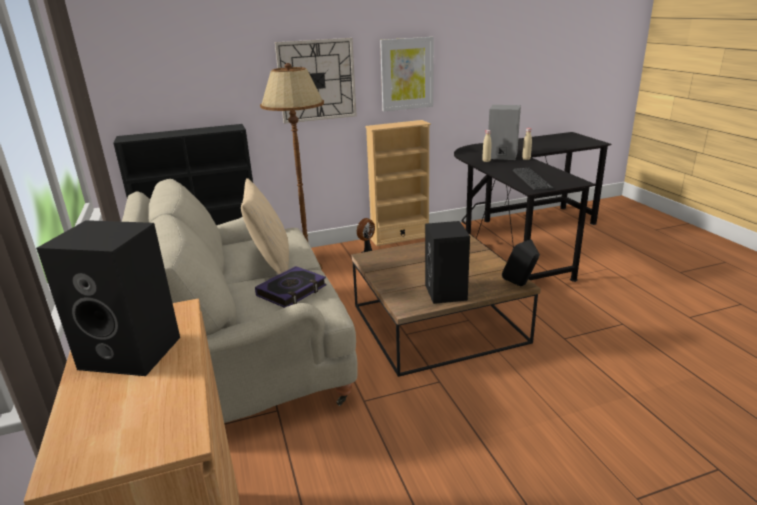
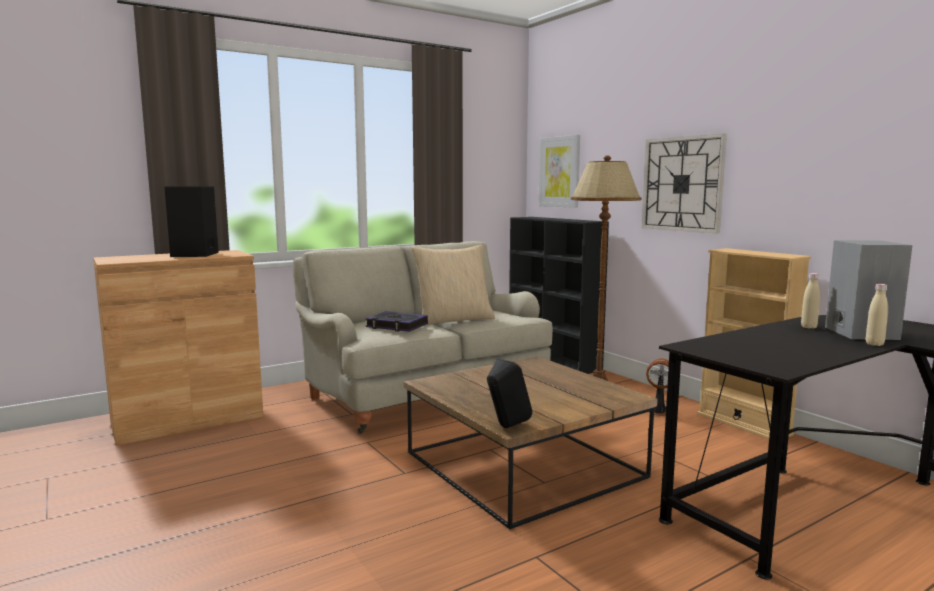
camera: 75 degrees right, 15 degrees down
picture [380,37,434,111] -> picture moved to [539,135,580,208]
black speaker [425,221,470,304] -> none
keyboard [513,168,553,190] -> none

